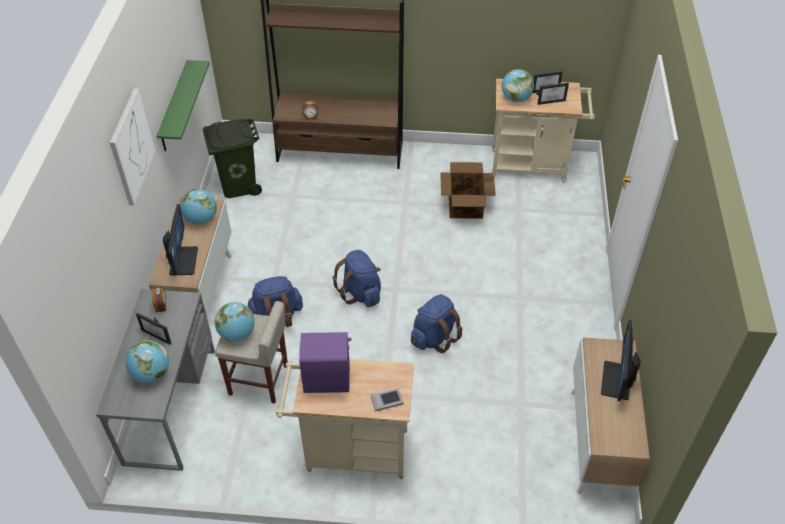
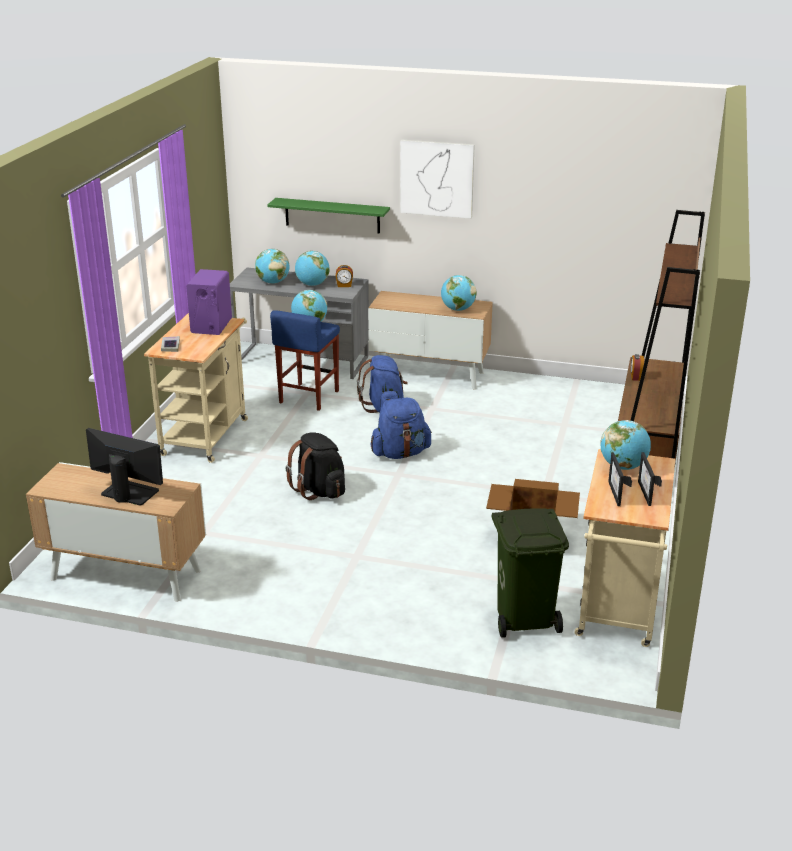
camera: 100 degrees right, 20 degrees down
picture frame [136,313,171,344] -> globe [295,251,330,286]
green shelf [156,60,210,151] -> green shelf moved to [267,198,390,234]
monitor [163,204,198,276] -> none
green trash can [203,119,262,198] -> green trash can moved to [492,508,569,638]
beige stool [215,301,288,404] -> blue stool [270,310,340,411]
blue backpack [411,294,463,353] -> black backpack [286,432,345,500]

